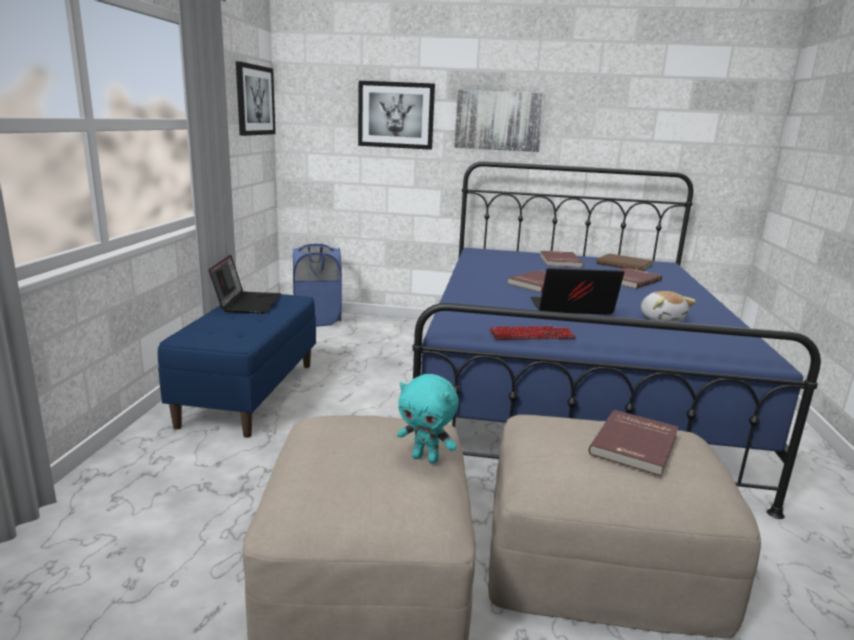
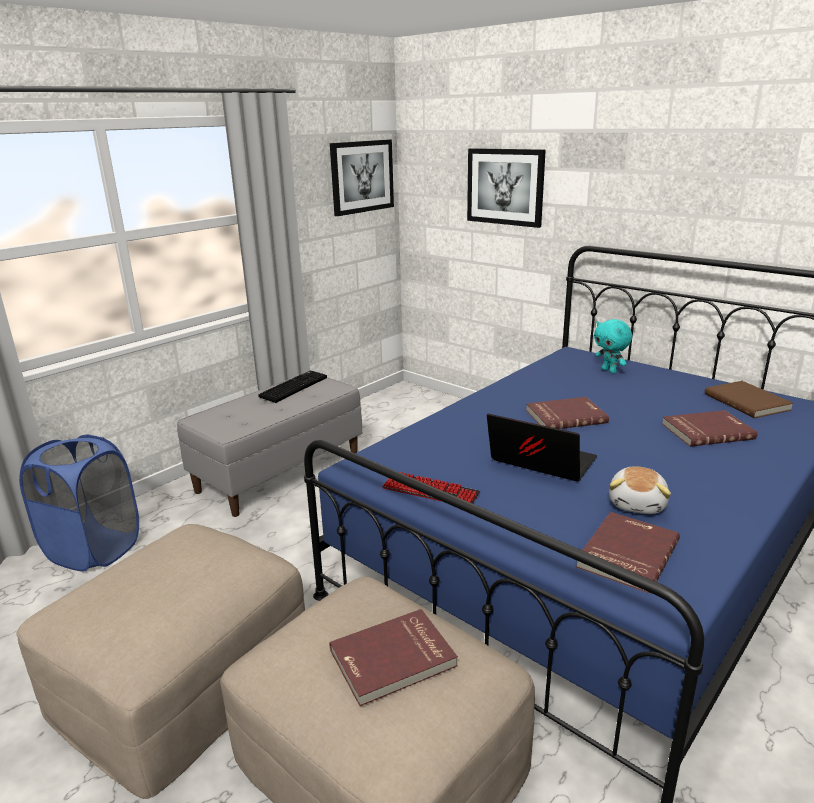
camera: 35 degrees right, 5 degrees up
blue bench [158,291,316,438] -> grey bench [177,375,362,517]
laptop [209,255,281,314] -> keyboard [258,371,327,403]
blue laundry basket [293,244,342,326] -> blue laundry basket moved to [19,434,139,572]
turquoise plush toy [397,374,459,463] -> turquoise plush toy moved to [594,319,632,373]
picture [454,90,545,152] -> none
red book [540,251,583,268] -> red book moved to [576,512,680,593]

